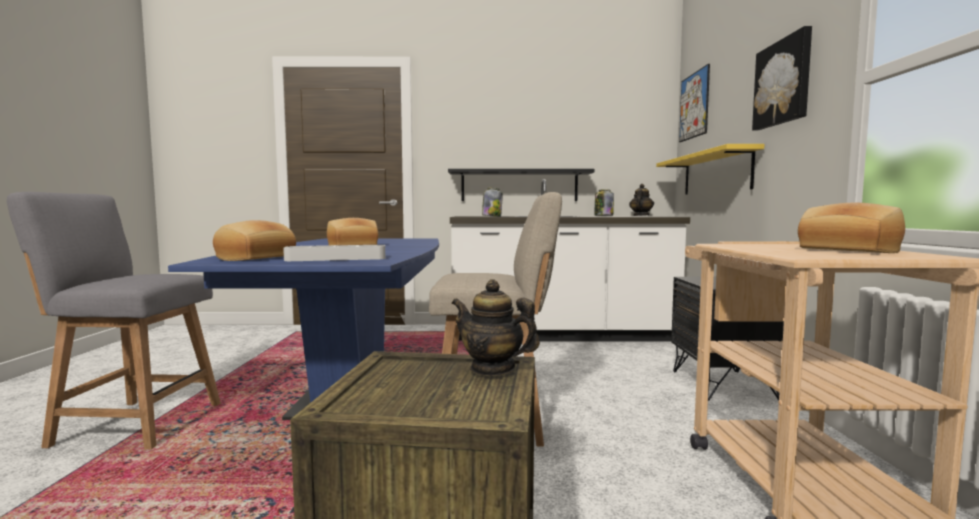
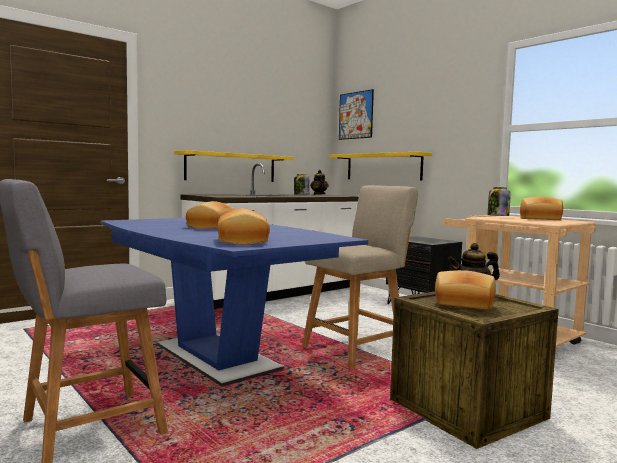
camera: 40 degrees left, 0 degrees up
grey tray [283,245,385,261] -> none
black shelf [448,169,594,201] -> yellow shelf [174,150,294,182]
jar [482,188,503,217] -> jar moved to [488,187,511,216]
picture [752,26,812,130] -> none
none -> bread [435,270,496,309]

